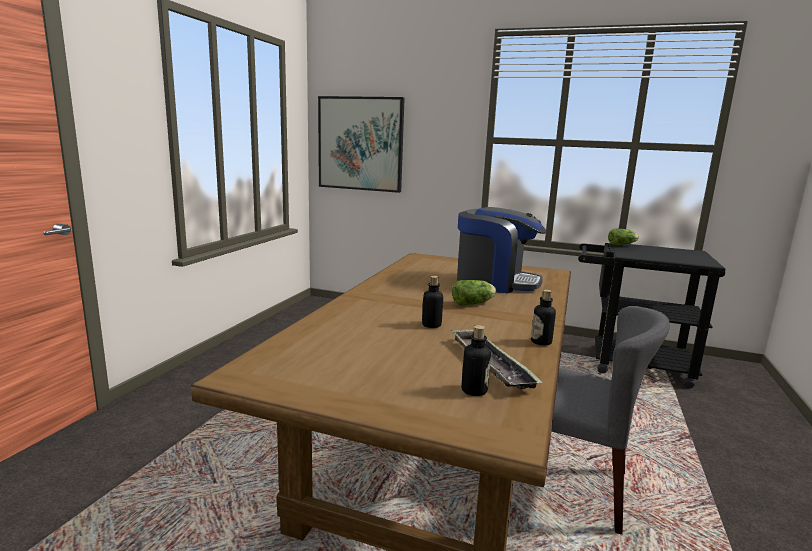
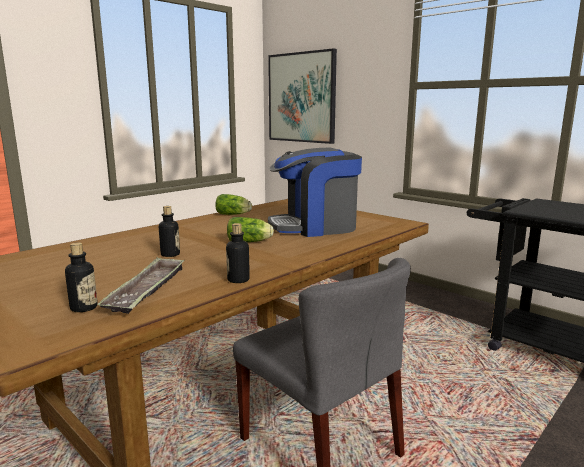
camera: 25 degrees right, 0 degrees up
coffee machine [457,207,546,293] -> coffee machine turned 120 degrees clockwise [268,148,362,237]
lettuce [608,229,639,245] -> lettuce moved to [215,194,252,215]

